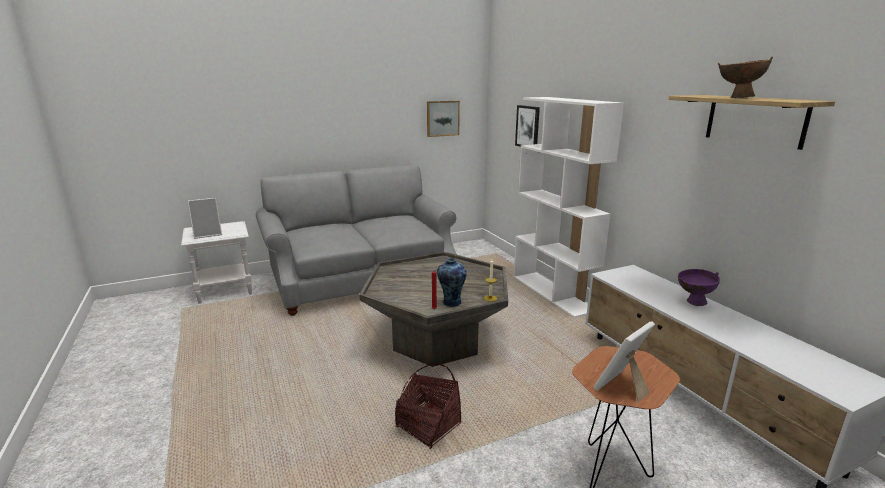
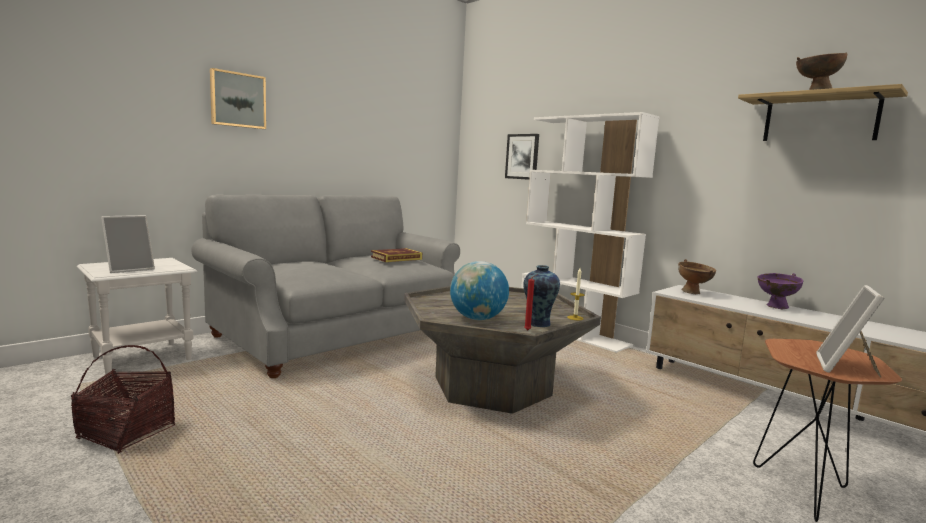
camera: 20 degrees left, 10 degrees down
basket [395,364,461,449] -> basket moved to [71,345,175,454]
picture [427,101,460,137] -> picture moved to [210,68,266,129]
none -> book [371,248,422,262]
none -> globe [450,261,509,320]
none -> brown bowl [678,259,716,294]

